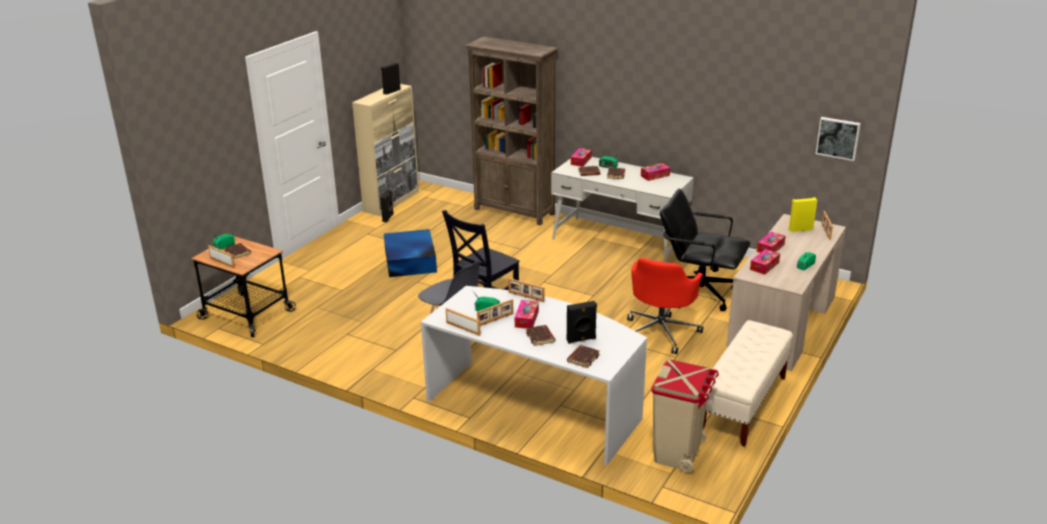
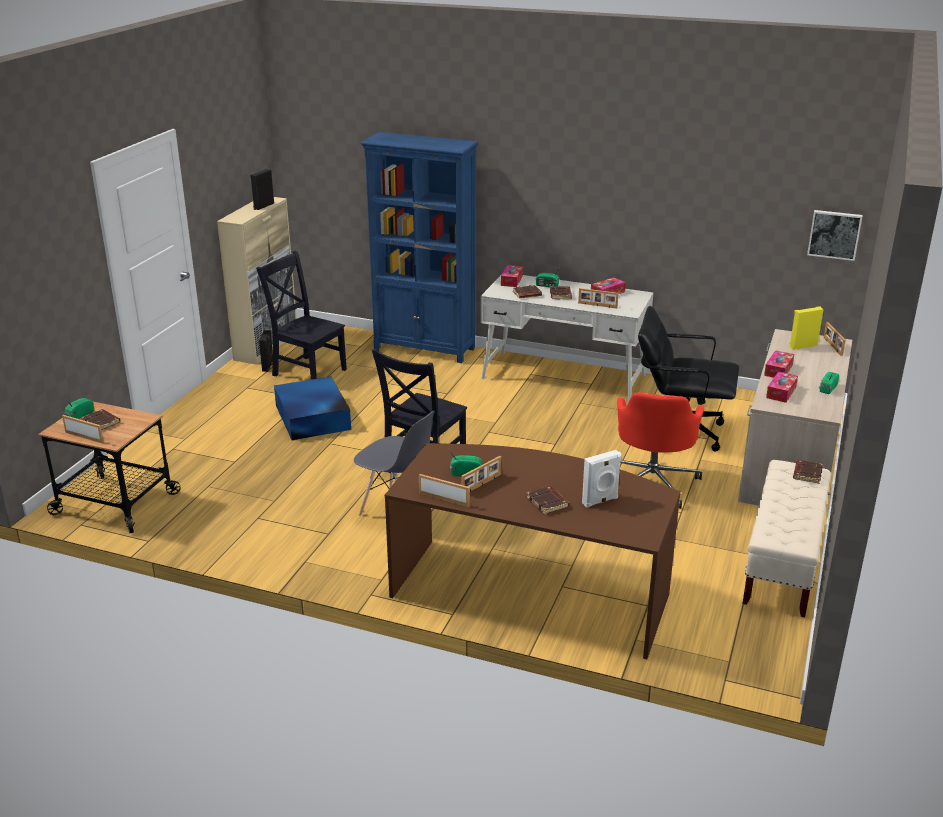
camera: 10 degrees left, 0 degrees up
white desk [421,286,647,465] -> brown desk [385,443,680,659]
brown bookcase [465,37,558,226] -> blue bookcase [360,132,478,363]
picture frame [508,278,545,302] -> picture frame moved to [578,288,619,308]
tissue box [515,300,539,329] -> none
black speaker [567,301,597,344] -> white speaker [582,450,621,508]
brown book [567,345,600,368] -> brown book moved to [793,460,823,484]
beige trash can [652,360,719,473] -> none
none -> black chair [256,251,347,379]

